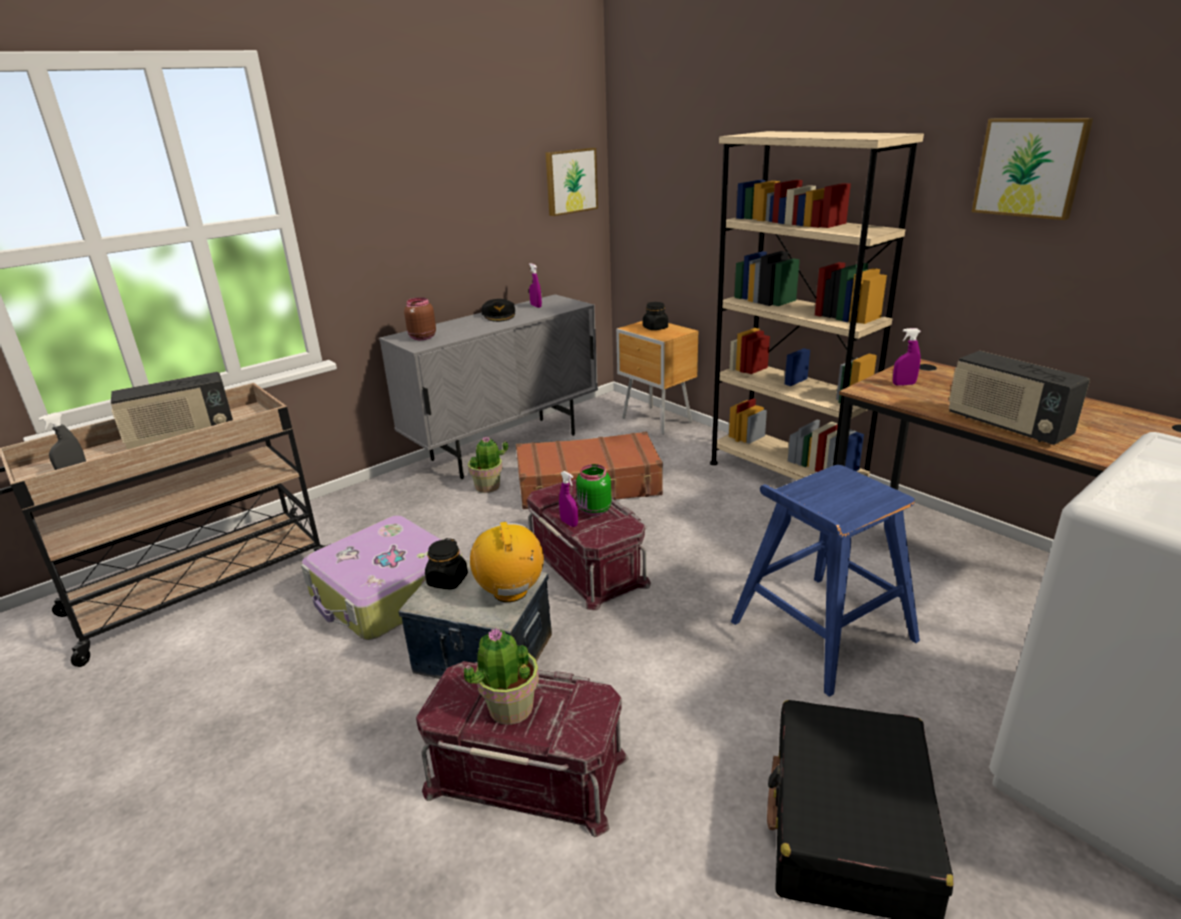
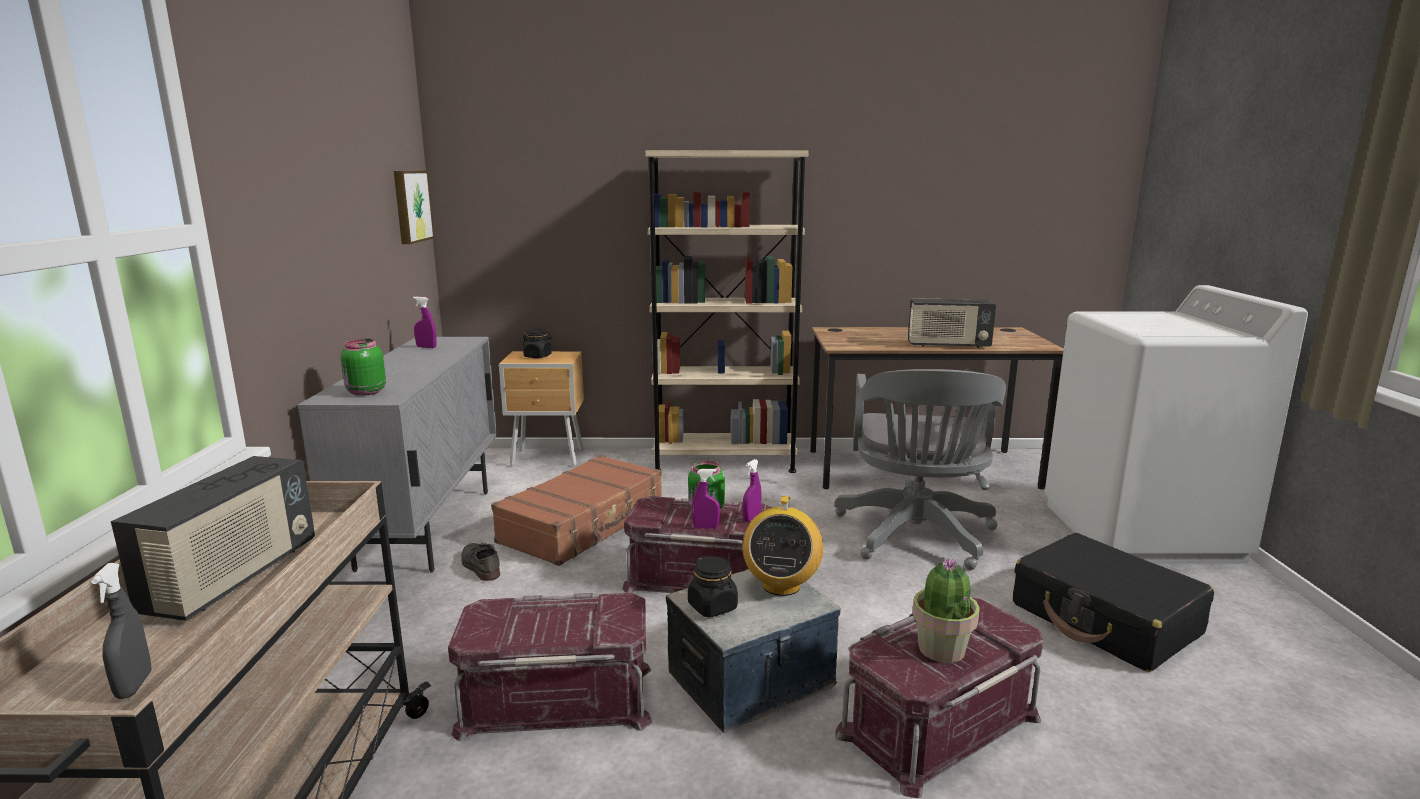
camera: 50 degrees left, 10 degrees down
suitcase [301,516,462,640] -> red storage box [448,593,652,741]
brown jar [404,297,436,340] -> green jar [340,339,386,396]
potted plant [468,437,508,493] -> grey shoe [461,543,500,581]
radio [470,522,544,602] -> radio turned 105 degrees counterclockwise [742,496,823,596]
black cap [481,299,515,322] -> none
blue stool [731,465,920,697] -> grey office chair [834,369,1006,570]
purple spray bottle [893,328,921,386] -> purple spray bottle moved to [743,459,762,522]
picture [972,118,1093,220] -> none

